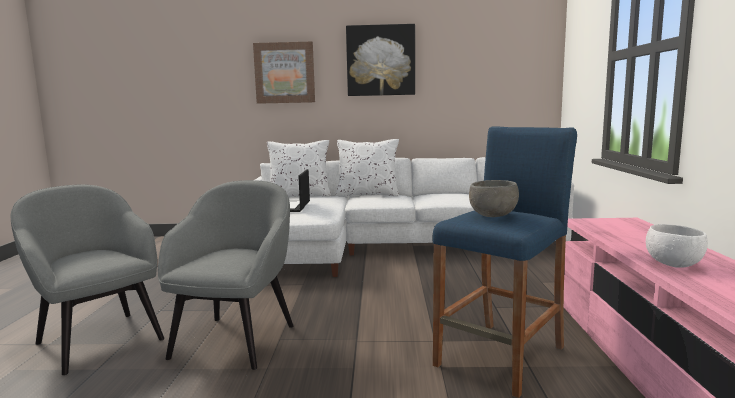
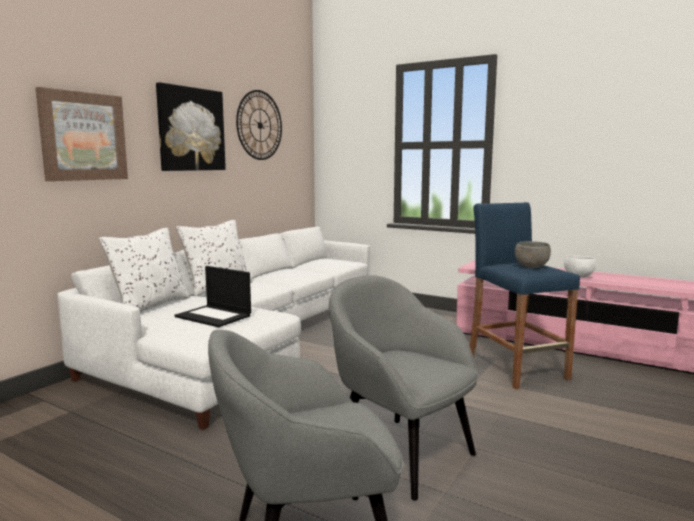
camera: 60 degrees left, 0 degrees up
none -> wall clock [236,90,282,160]

